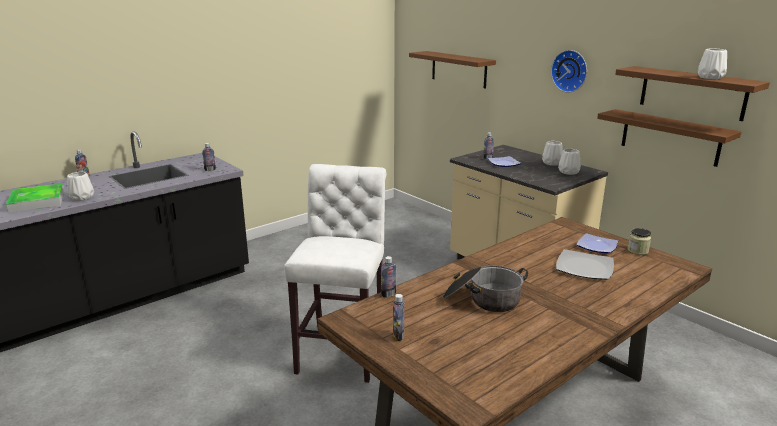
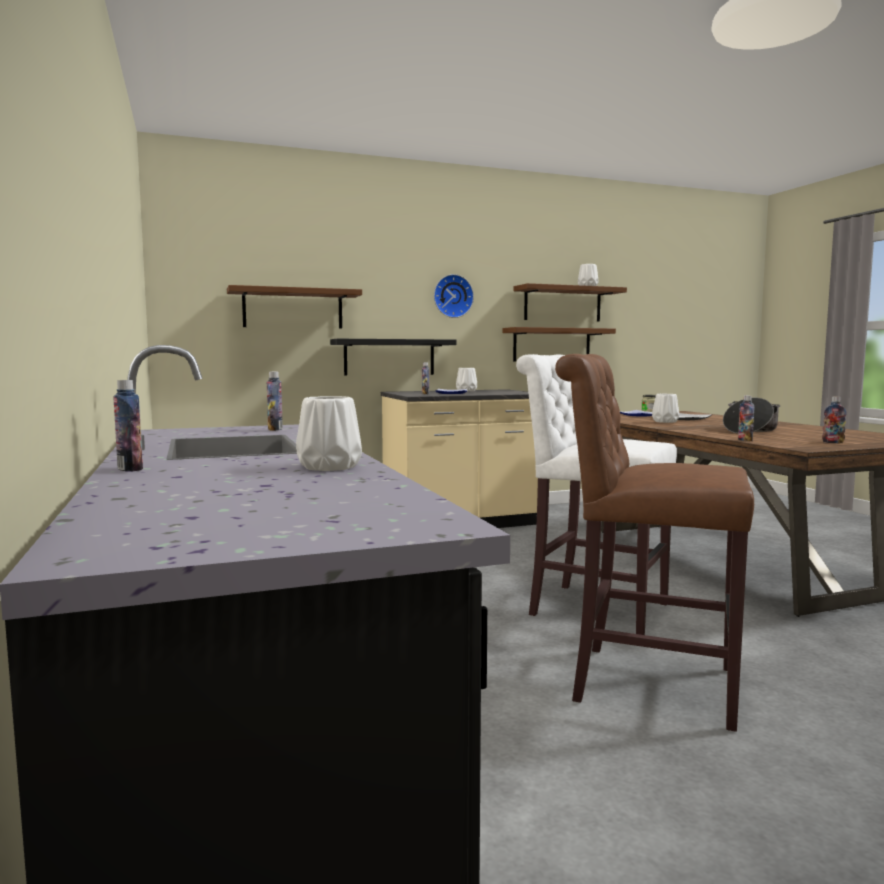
camera: 70 degrees left, 15 degrees down
tray [6,183,65,213] -> none
white vase [558,149,580,175] -> white vase moved to [652,394,679,423]
none -> black shelf [330,339,456,375]
none -> brown stool [555,354,754,732]

